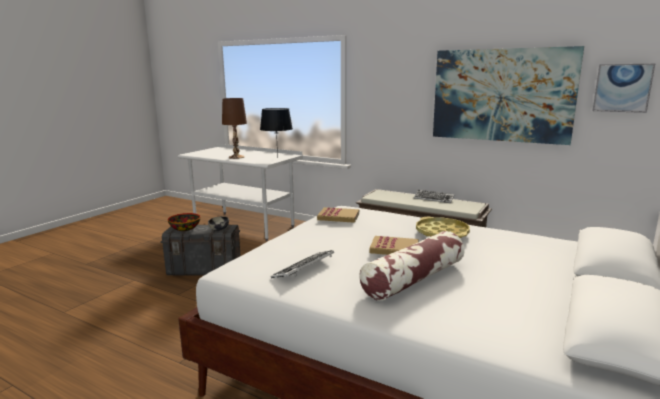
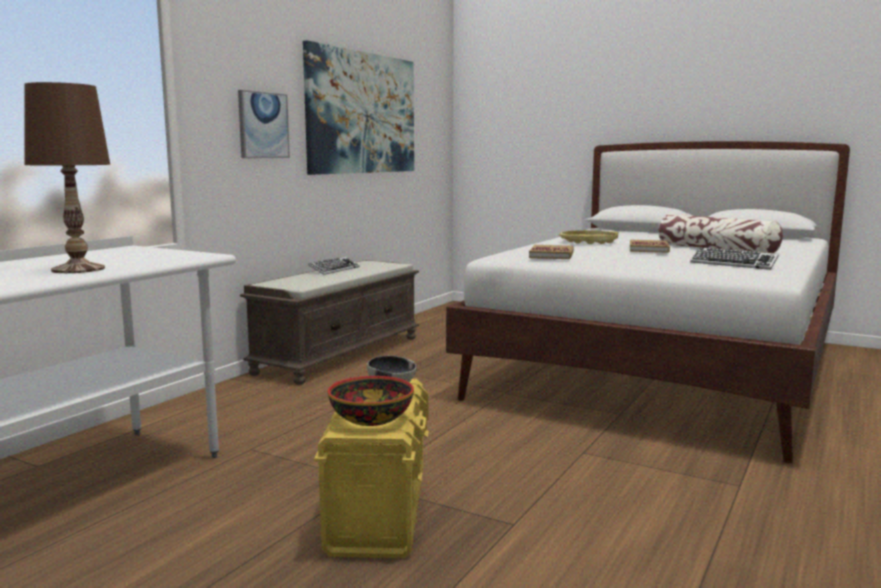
camera: 90 degrees left, 5 degrees down
grey storage box [161,225,241,276] -> yellow storage box [314,379,429,558]
black table lamp [260,108,293,158] -> none
picture [593,64,655,113] -> picture moved to [238,90,290,158]

